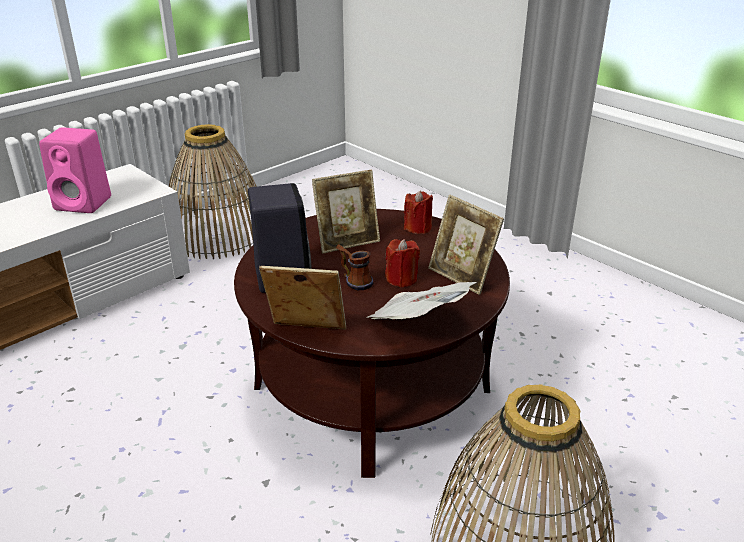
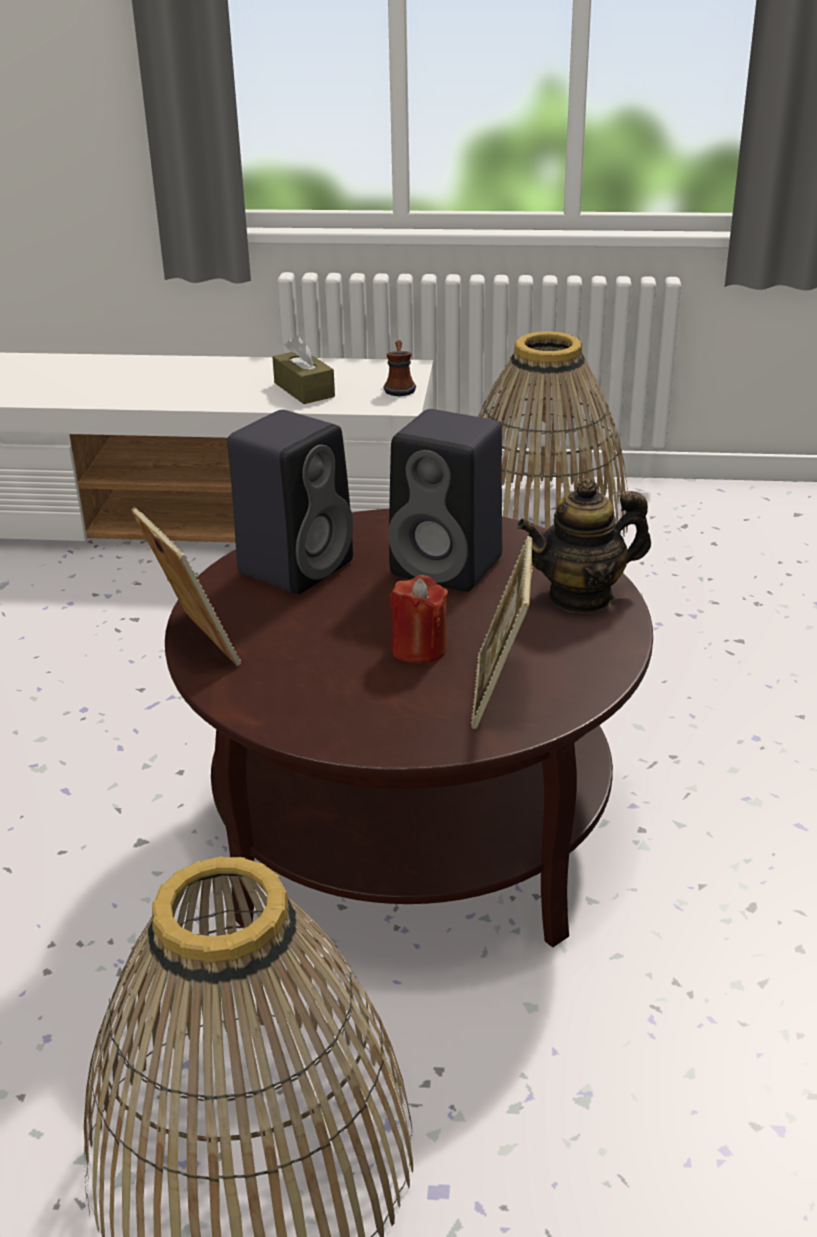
camera: 50 degrees right, 0 degrees up
pink speaker [39,127,111,213] -> brown tissue box [272,336,335,404]
picture frame [312,170,380,254] -> black speaker [388,409,502,592]
mug [336,244,373,291] -> mug moved to [384,340,416,396]
newspaper [366,282,477,319] -> none
red candle [404,191,433,234] -> teapot [517,478,651,613]

